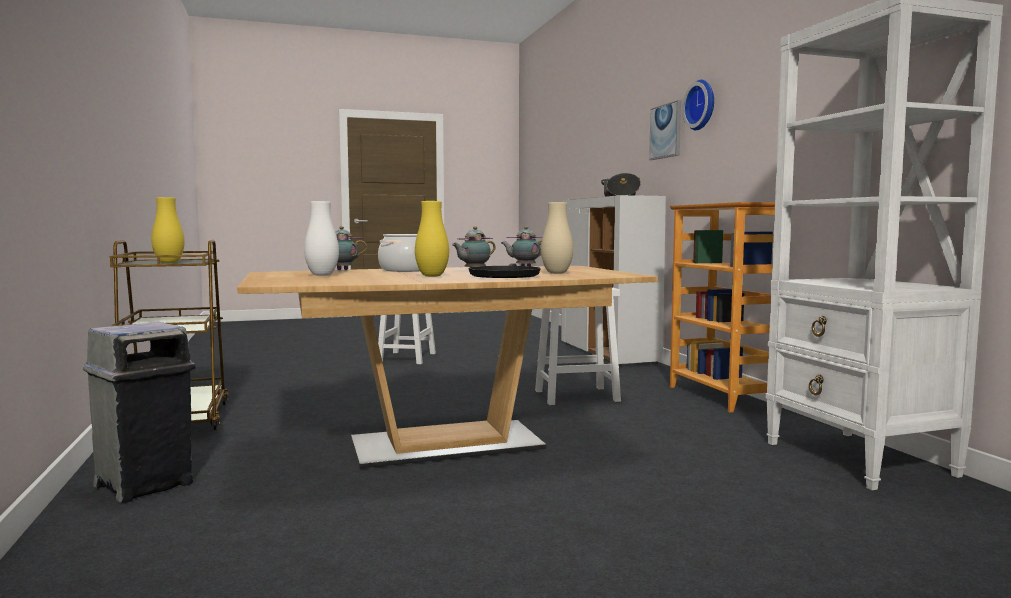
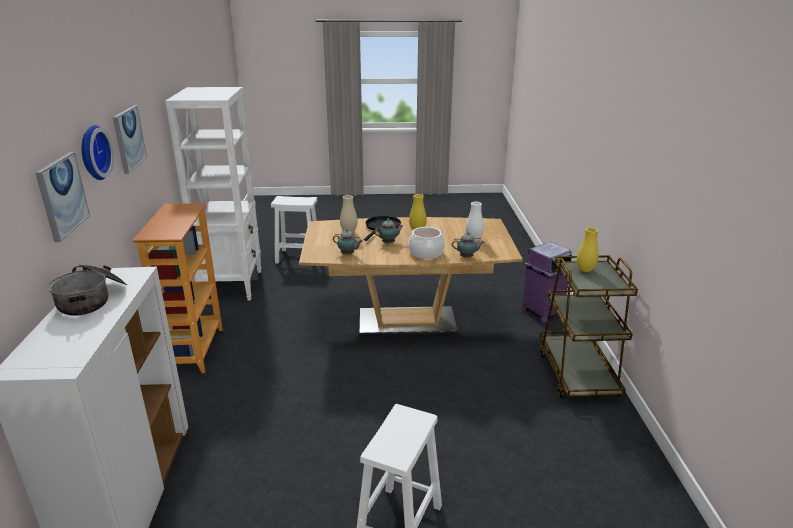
camera: 165 degrees left, 20 degrees up
grey trash can [83,322,196,503] -> purple trash can [522,242,572,322]
white stool [535,287,621,405] -> white stool moved to [271,196,317,263]
none -> picture [112,106,147,174]

